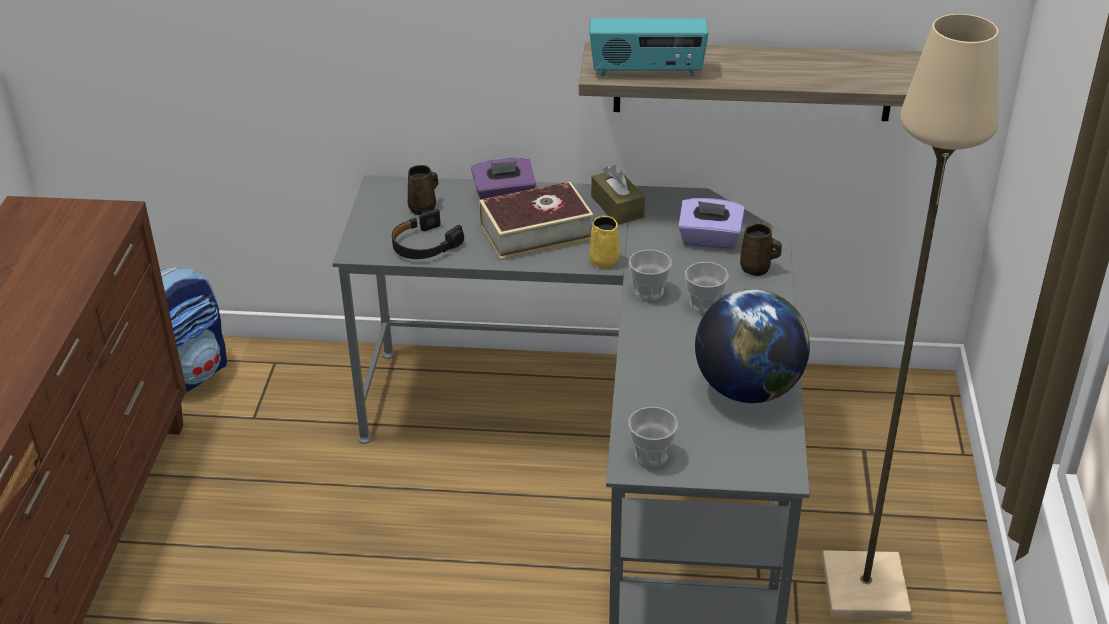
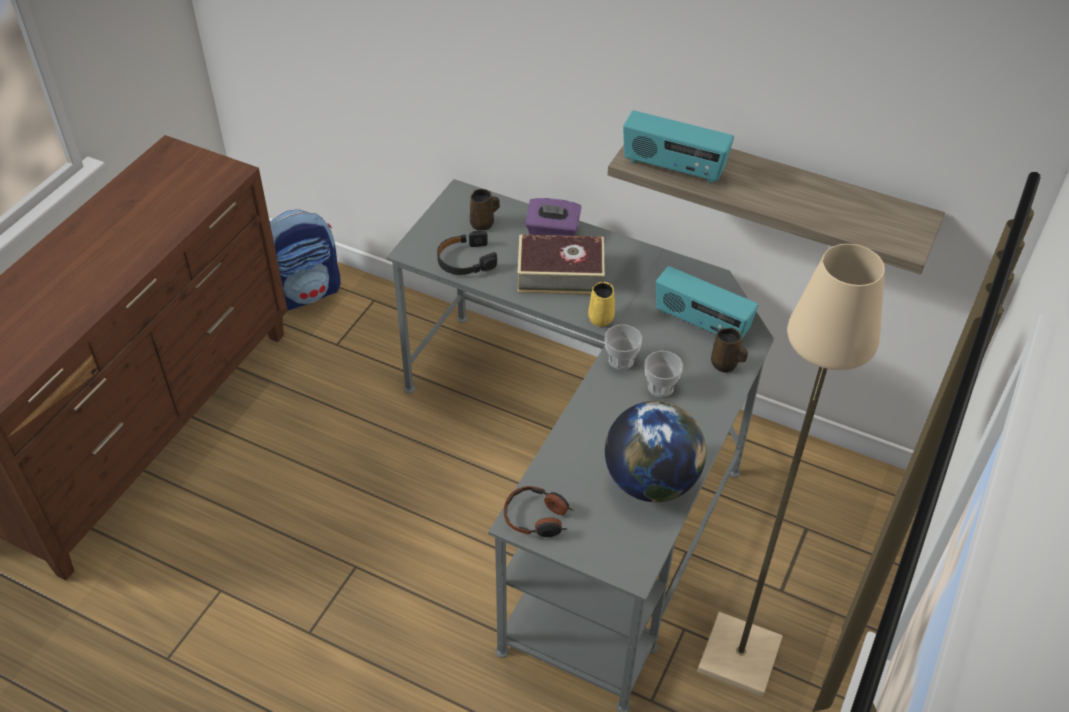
camera: 20 degrees right, 10 degrees up
brown tissue box [591,165,645,225] -> none
cup [628,407,678,467] -> headphones [504,486,574,537]
purple tissue box [678,198,745,249] -> radio [656,266,758,340]

